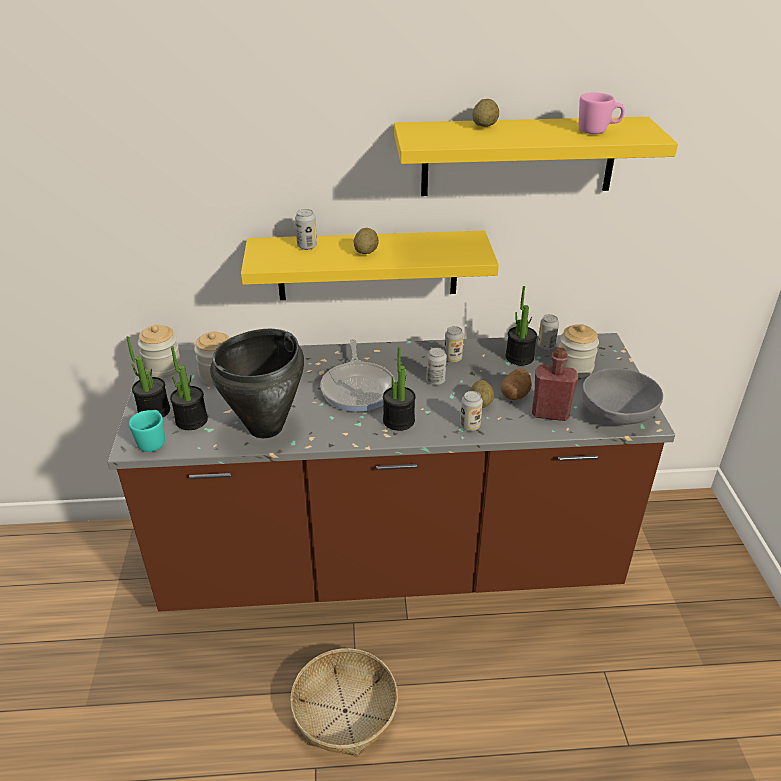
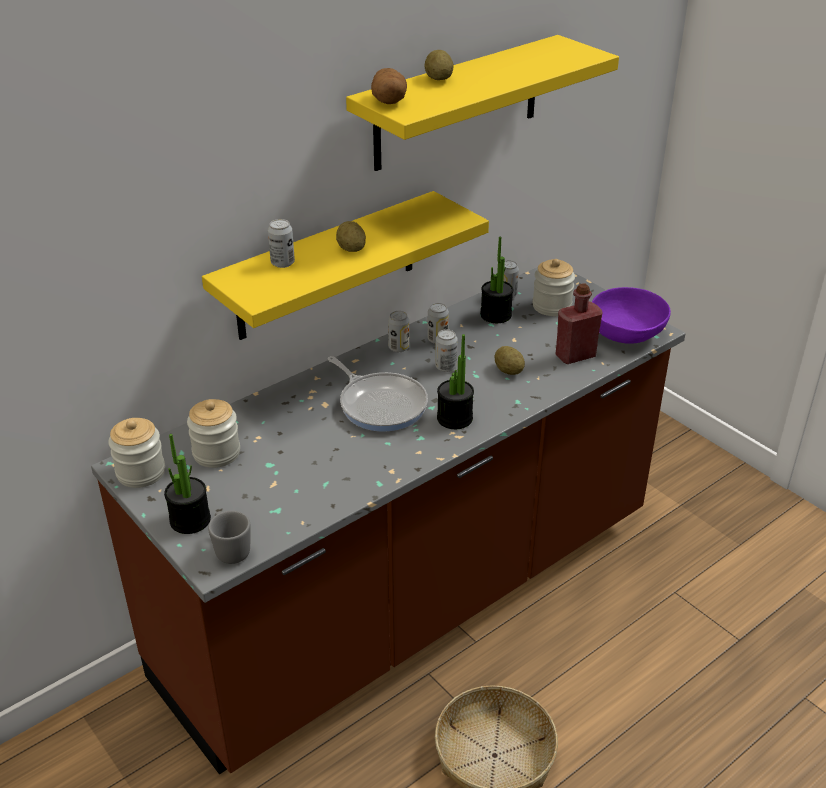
camera: 35 degrees left, 0 degrees up
turquoise mug [129,410,165,452] -> grey mug [208,511,251,564]
potted plant [170,346,208,430] -> none
black cooking pot [210,329,304,438] -> none
can [460,391,483,431] -> can moved to [388,311,409,352]
potato [501,369,532,400] -> potato moved to [371,68,407,104]
pink mug [579,92,625,134] -> none
grey bowl [582,368,663,425] -> purple bowl [592,287,671,344]

